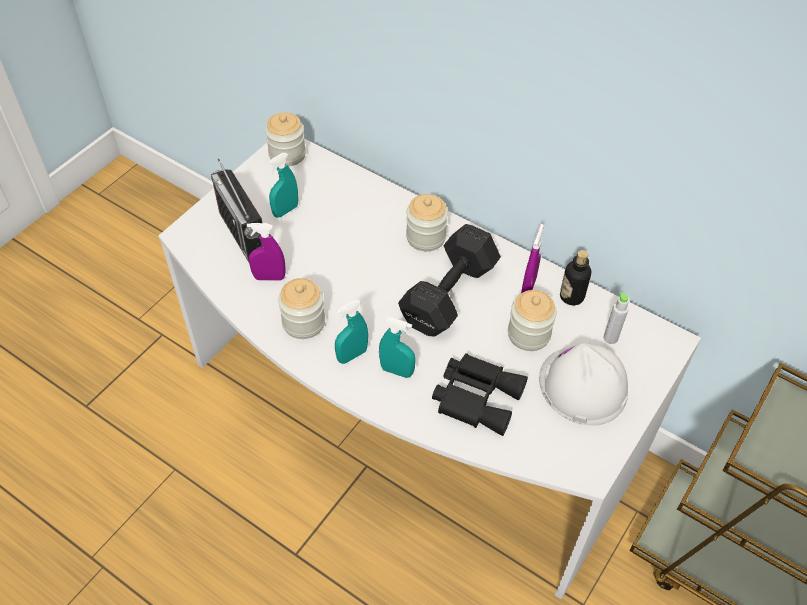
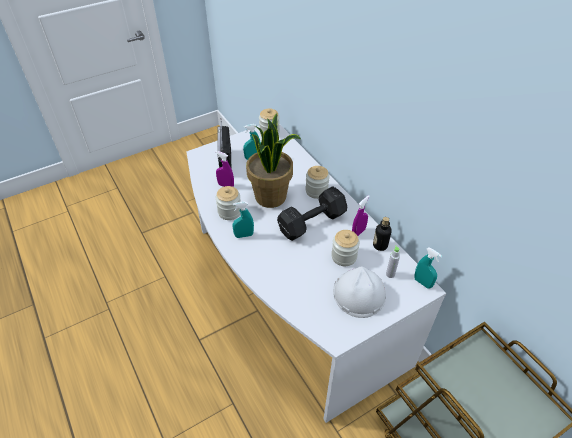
camera: 25 degrees right, 5 degrees down
turquoise spray bottle [379,317,416,378] -> turquoise spray bottle moved to [414,247,442,289]
black binoculars [432,353,528,436] -> none
none -> potted plant [246,114,301,208]

